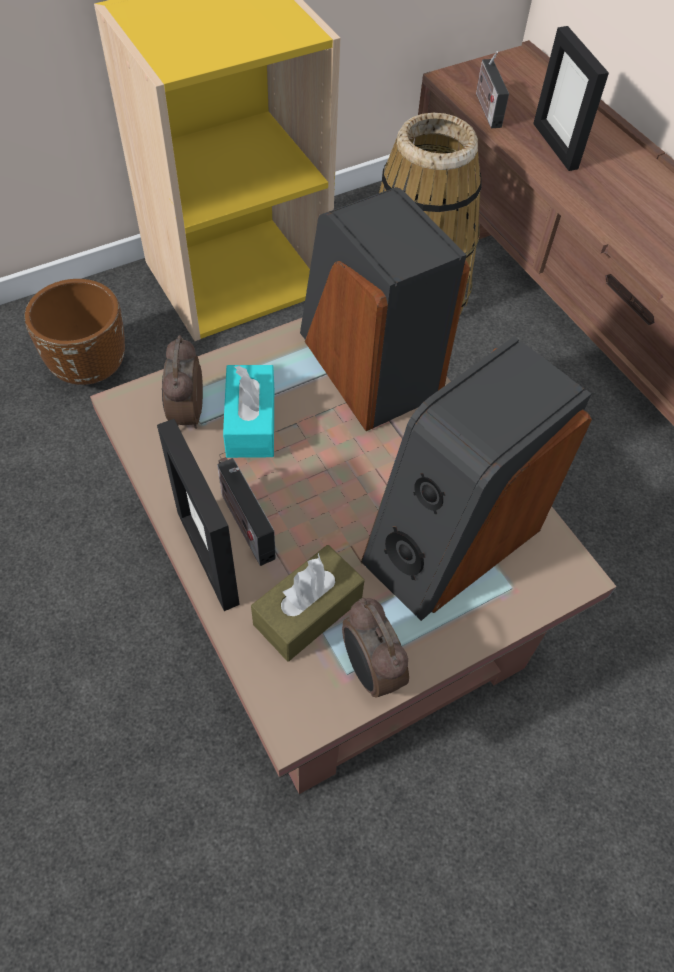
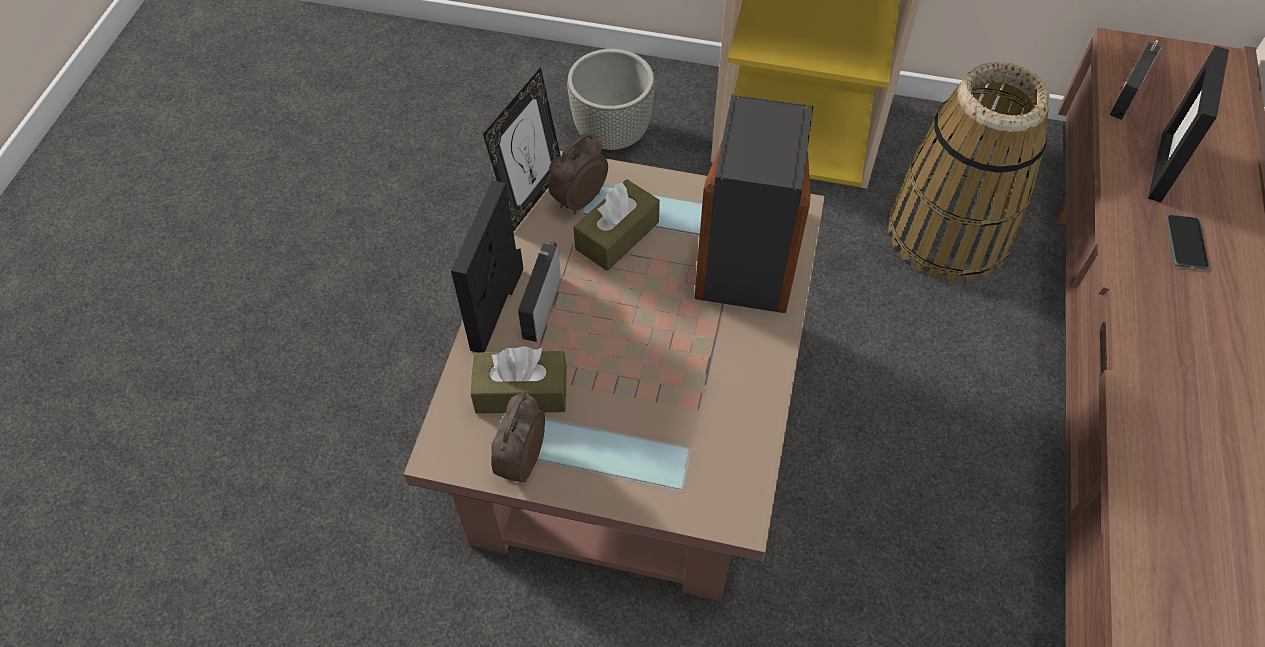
camera: 45 degrees right, 0 degrees up
brown planter [24,279,125,385] -> grey planter [567,49,655,150]
turquoise tissue box [223,365,274,458] -> brown tissue box [574,179,660,271]
speaker [361,336,592,621] -> none
none -> picture frame [483,67,561,232]
none -> phone [1166,215,1209,269]

